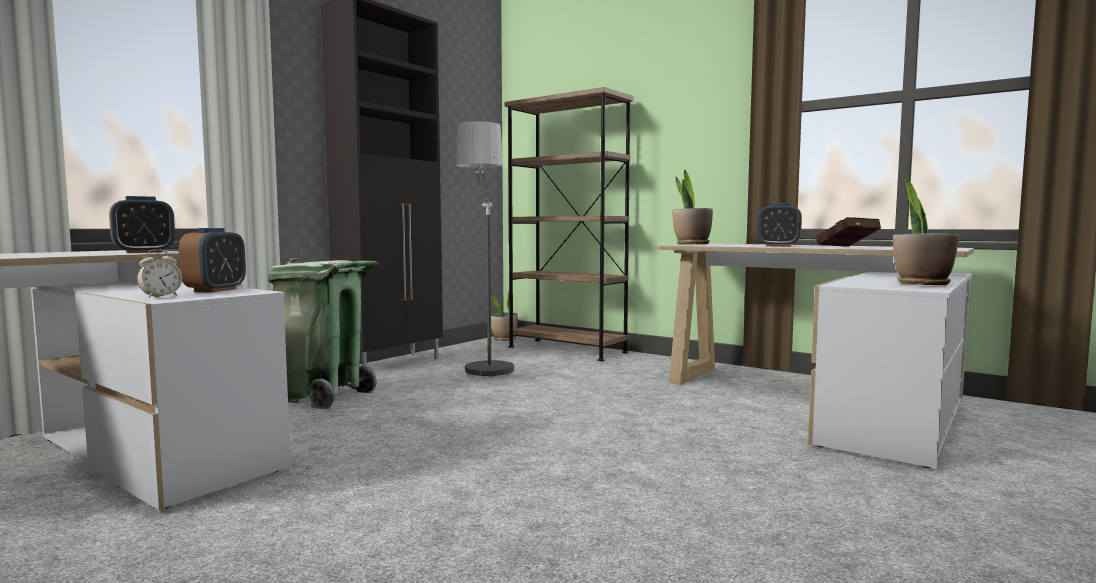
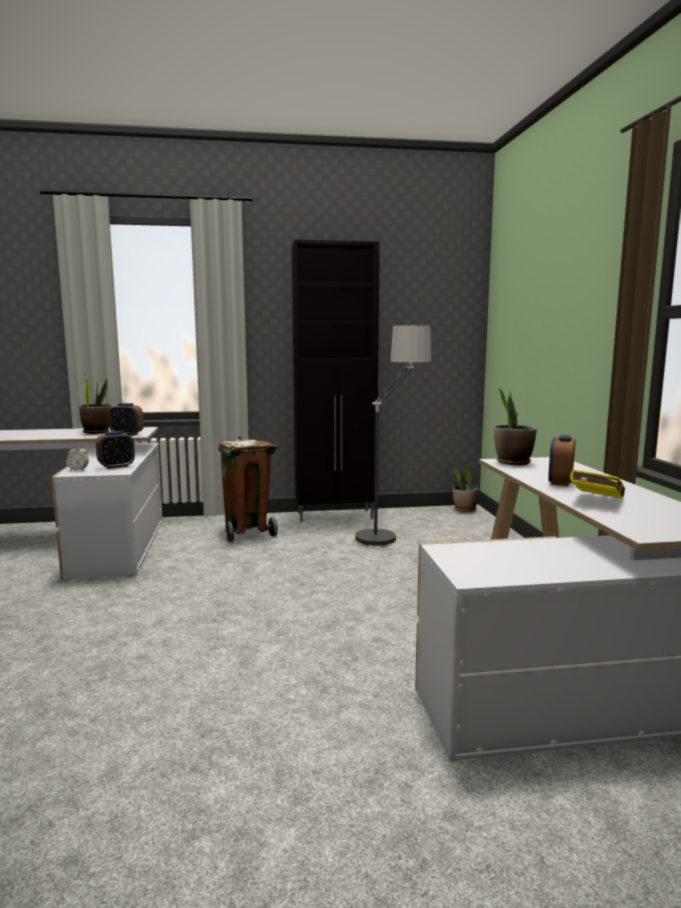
camera: 45 degrees right, 5 degrees up
green trash can [268,258,379,410] -> brown trash can [219,436,278,543]
brown bookcase [505,87,634,361] -> none
alarm clock [757,203,802,246] -> alarm clock turned 45 degrees clockwise [548,435,575,486]
red book [816,217,881,247] -> yellow book [570,470,625,499]
potted plant [893,178,959,285] -> potted plant moved to [79,375,112,434]

